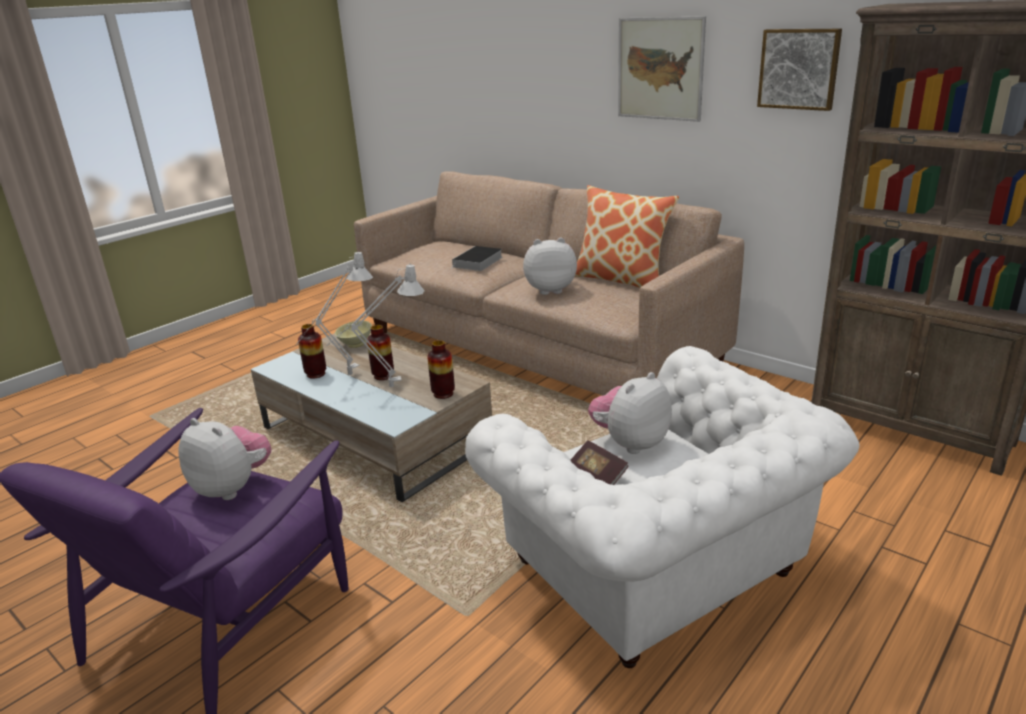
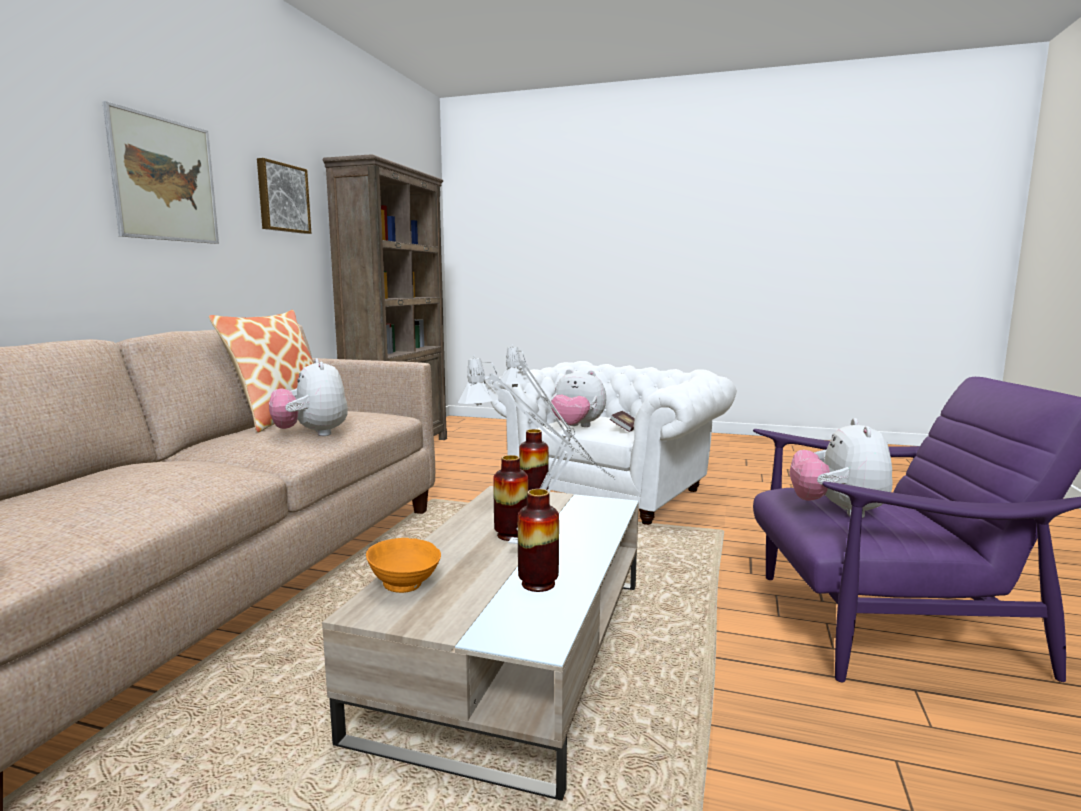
camera: 115 degrees left, 15 degrees down
beige bowl [335,321,372,348] -> orange bowl [366,538,441,593]
book [450,246,502,271] -> none

